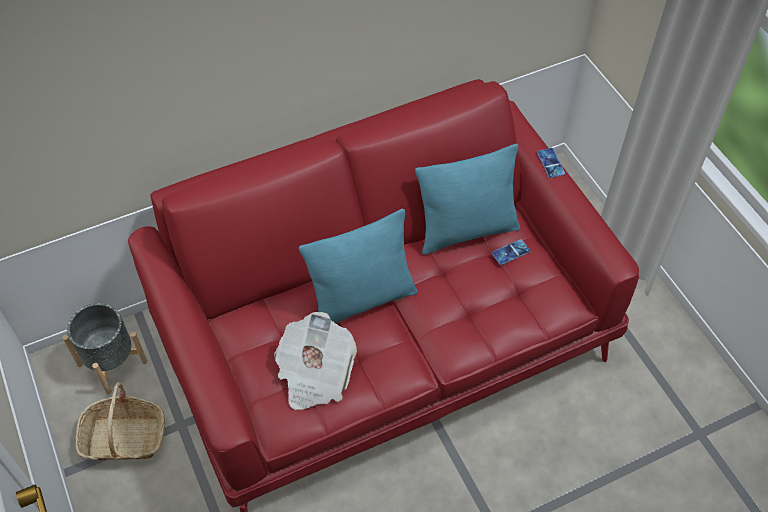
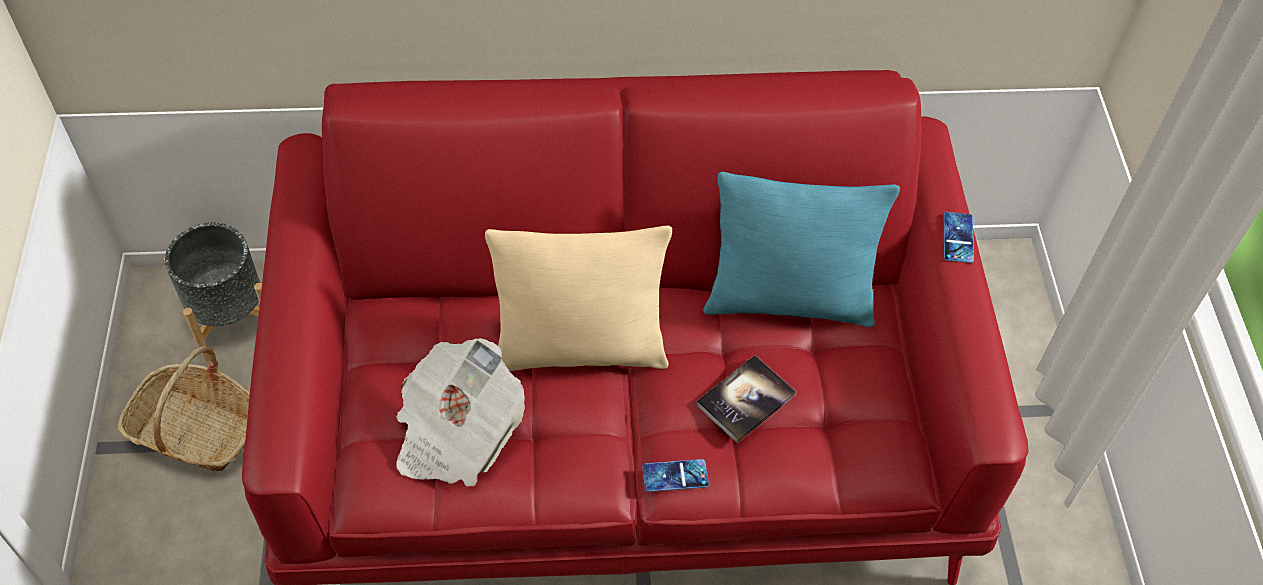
camera: 20 degrees right, 0 degrees up
turquoise pillow [299,209,418,323] -> beige pillow [485,226,672,371]
phone [492,239,531,265] -> phone moved to [642,459,709,492]
none -> book [696,355,796,443]

